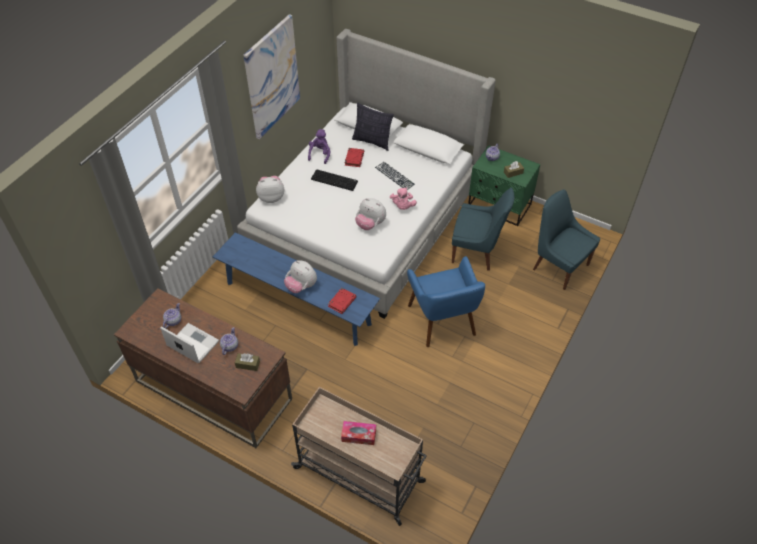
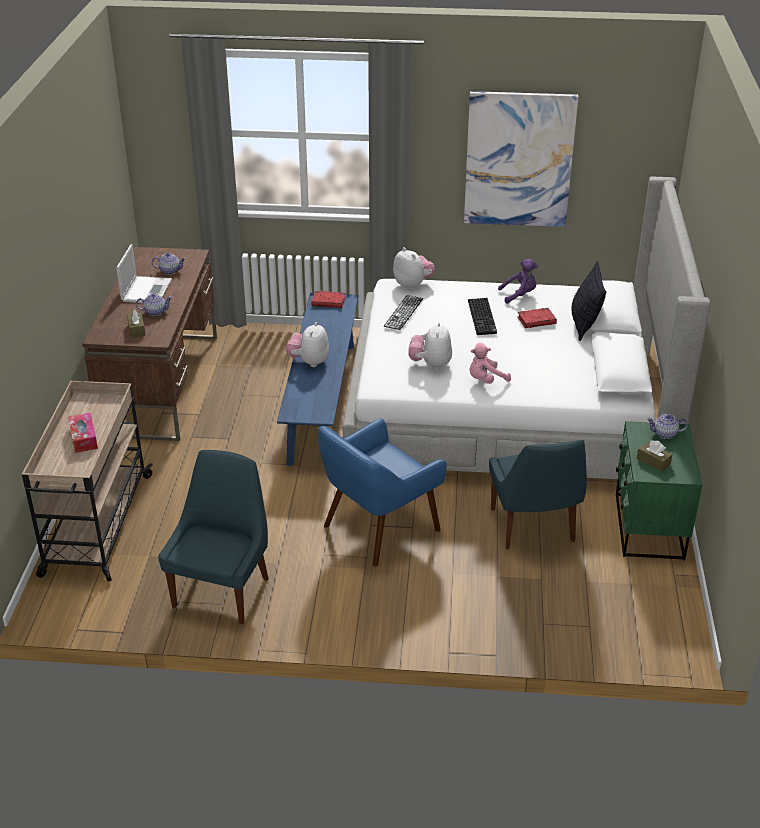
camera: 65 degrees right, 15 degrees down
red book [328,288,357,314] -> red book moved to [312,291,345,308]
keyboard [375,162,415,190] -> keyboard moved to [384,295,423,330]
blue chair [533,189,600,290] -> blue chair moved to [158,450,269,624]

